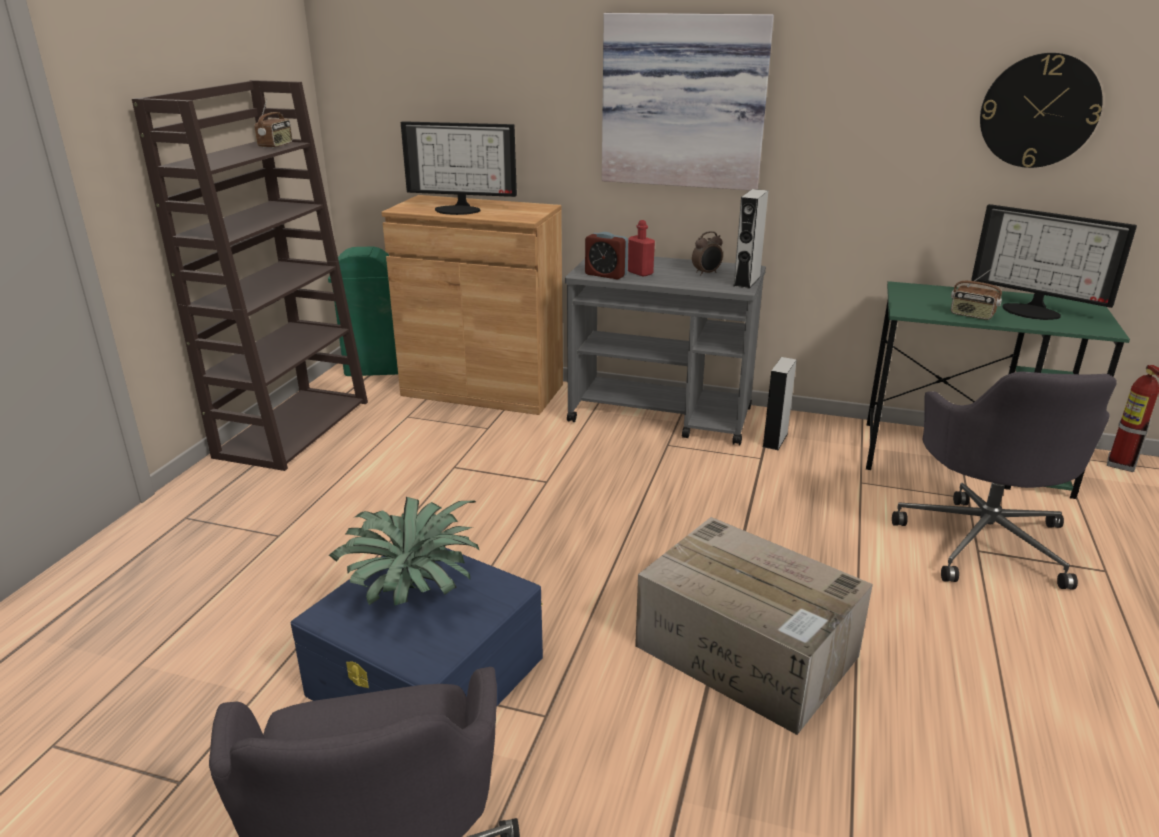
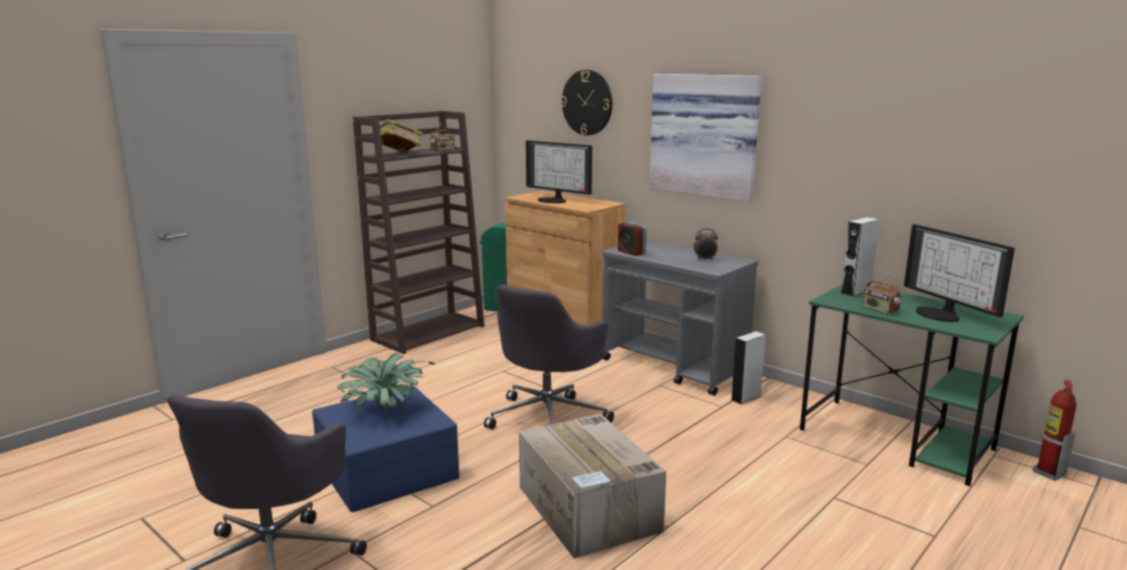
camera: 25 degrees right, 10 degrees down
red bottle [628,220,655,277] -> none
grey speaker [734,189,768,289] -> grey speaker moved to [840,217,880,297]
grey office chair [892,371,1117,590] -> grey office chair moved to [484,285,614,429]
wall clock [980,53,1103,168] -> wall clock moved to [561,70,612,136]
none -> book [371,119,423,153]

